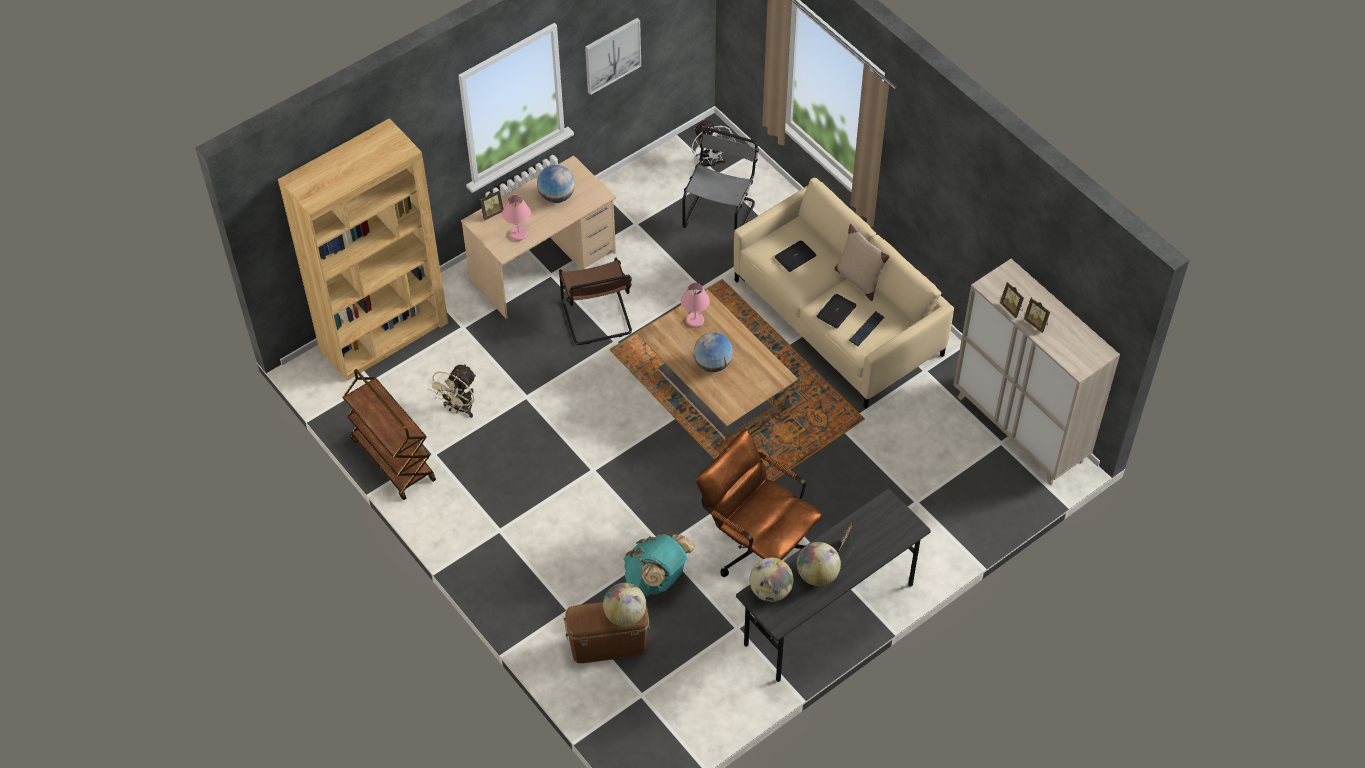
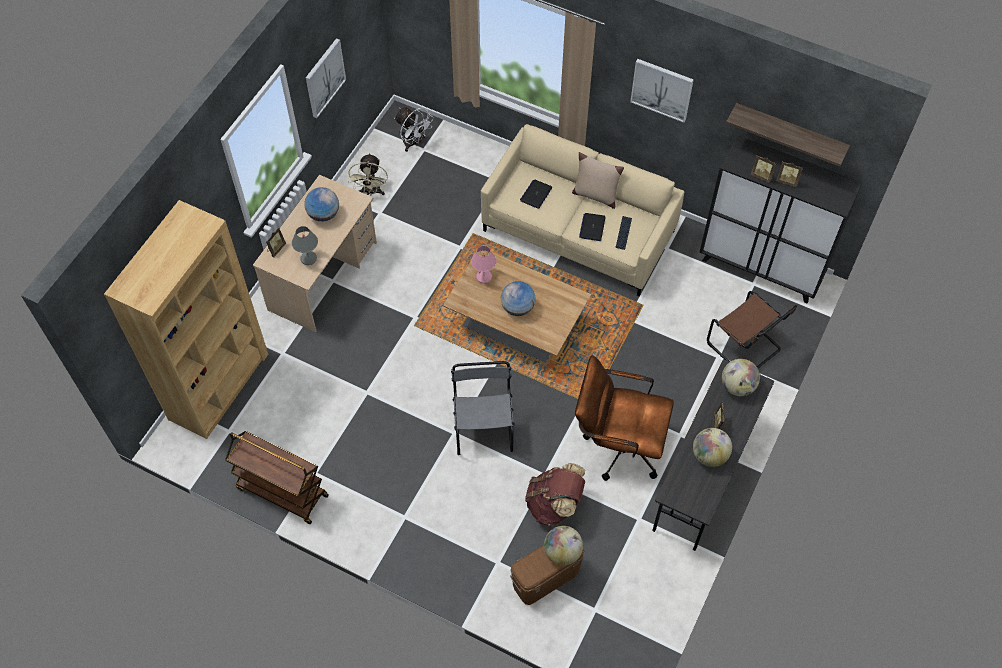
camera: 25 degrees left, 5 degrees up
beige fan [428,364,476,418] -> beige fan moved to [348,153,388,195]
pink table lamp [502,195,531,241] -> grey table lamp [292,226,318,265]
brown chair [559,258,632,345] -> brown chair moved to [707,291,797,368]
turquoise backpack [624,534,695,596] -> brown backpack [525,463,585,526]
grey chair [683,128,759,231] -> grey chair moved to [451,361,515,455]
globe [749,558,794,602] -> globe moved to [722,359,760,396]
beige cabinet [954,259,1120,485] -> black cabinet [700,135,862,304]
none -> picture [630,59,694,123]
none -> shelf [726,103,850,167]

